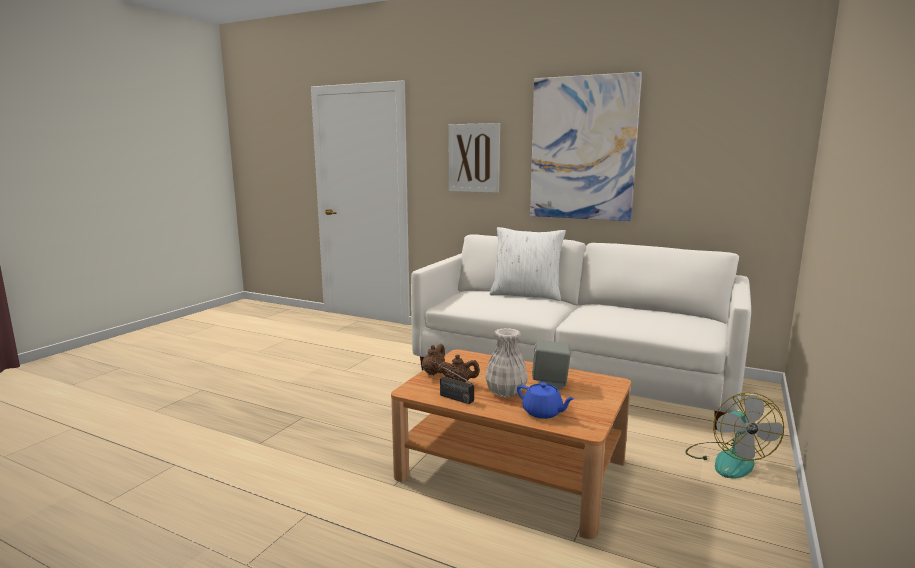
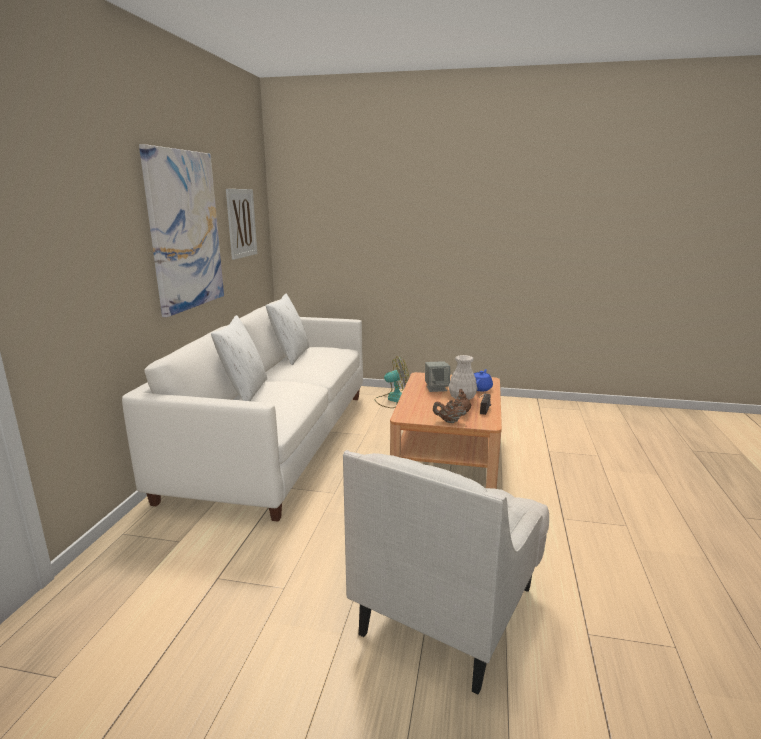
camera: 105 degrees left, 5 degrees up
picture [449,123,500,193] -> picture moved to [226,189,257,260]
none -> white pillow [266,294,309,365]
none -> white armchair [343,450,549,694]

